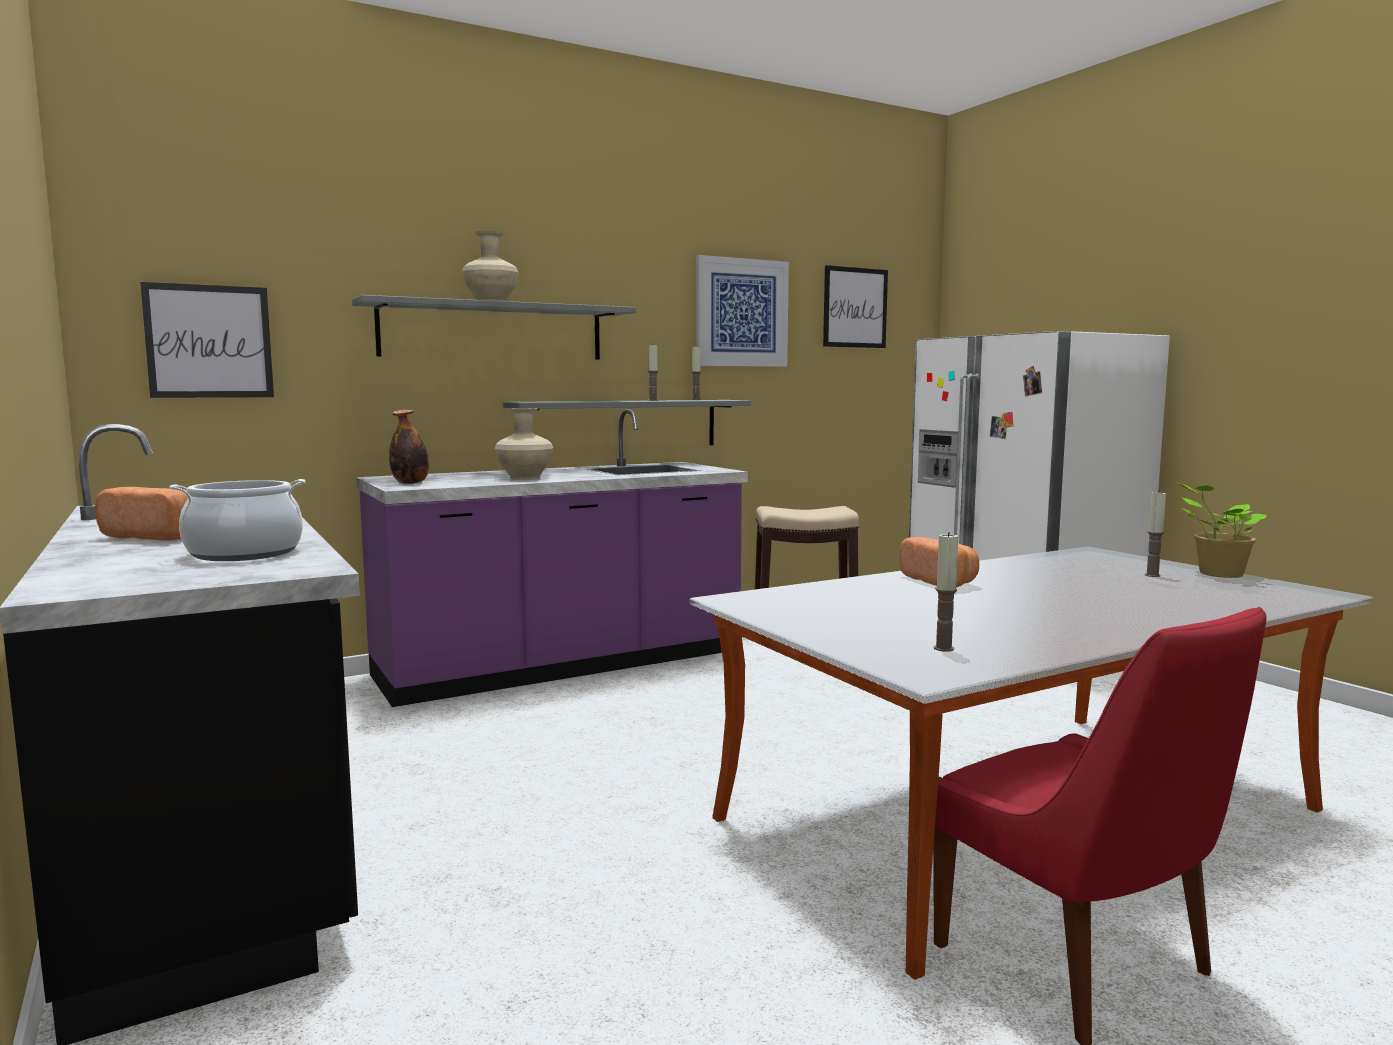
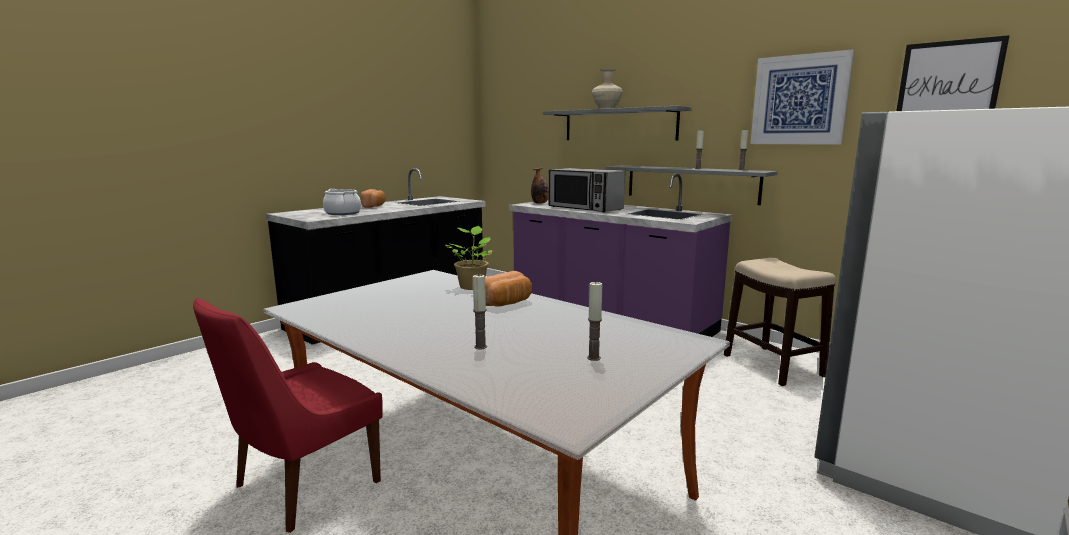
camera: 70 degrees right, 5 degrees up
picture [140,282,274,398] -> none
beige vase [495,408,553,480] -> microwave [549,168,625,213]
candle [934,532,958,652] -> candle moved to [473,275,487,349]
potted plant [1176,482,1266,578] -> potted plant moved to [445,226,492,290]

